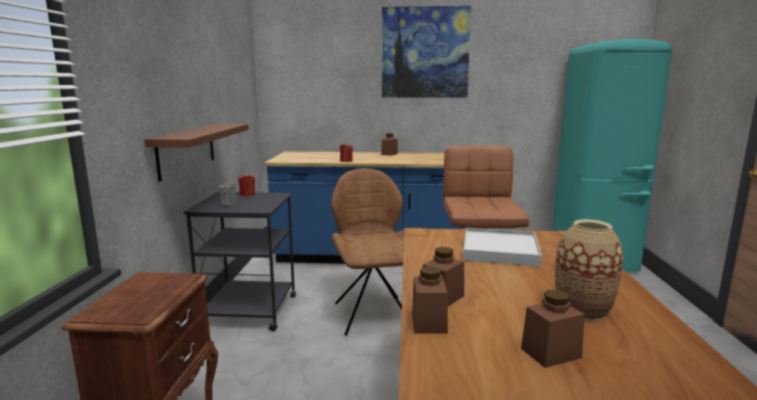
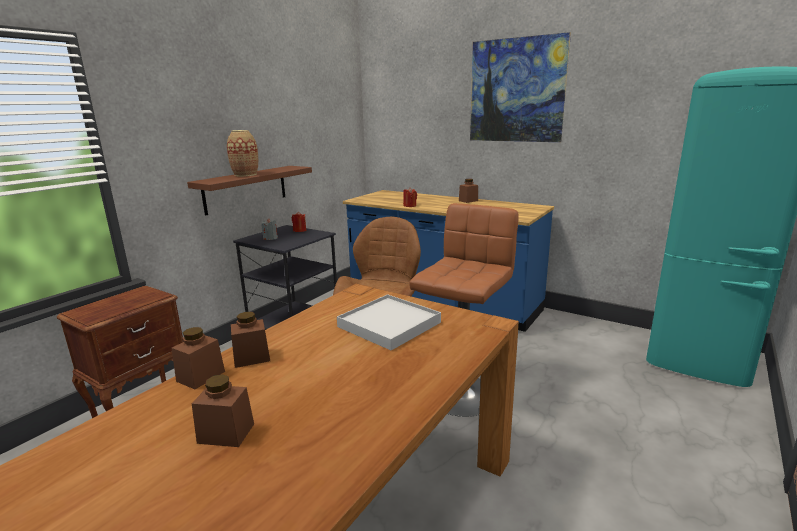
camera: 30 degrees right, 5 degrees up
vase [555,219,623,321] -> vase moved to [227,130,258,177]

